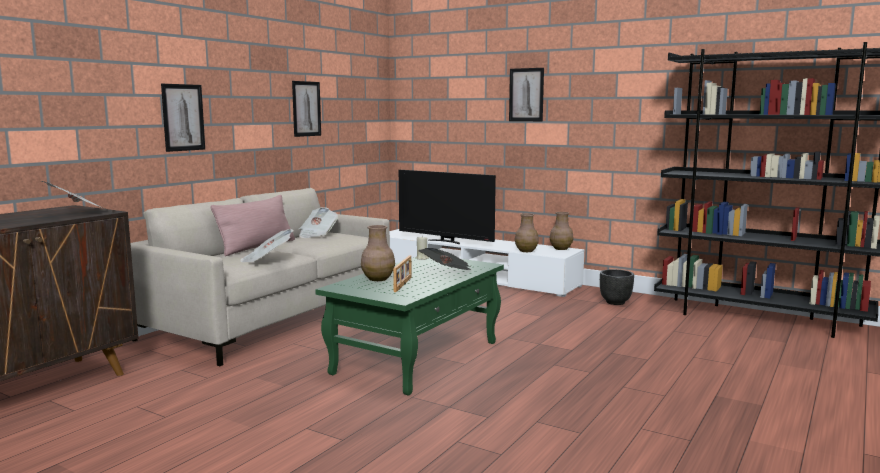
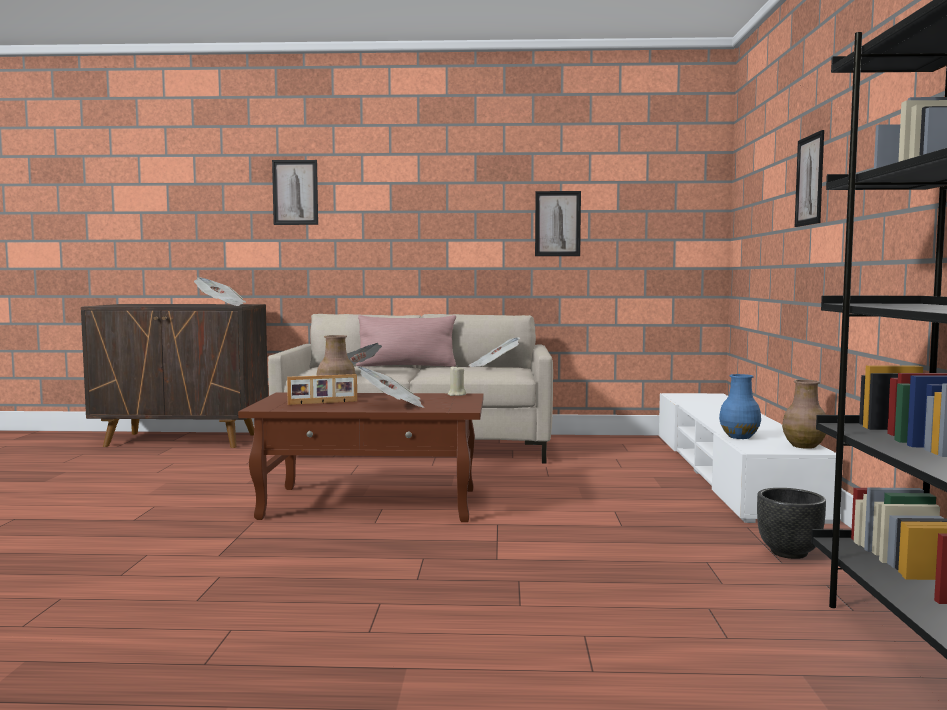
camera: 60 degrees right, 5 degrees down
picture [161,84,205,152] -> picture moved to [272,160,318,225]
green coffee table [315,257,504,396] -> brown coffee table [238,392,483,522]
television [399,170,496,244] -> none
brown vase [515,213,539,252] -> blue vase [719,374,761,439]

